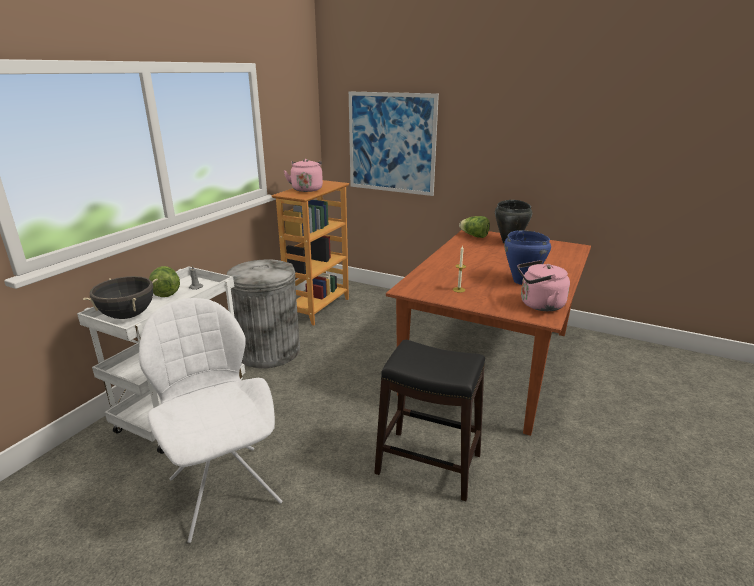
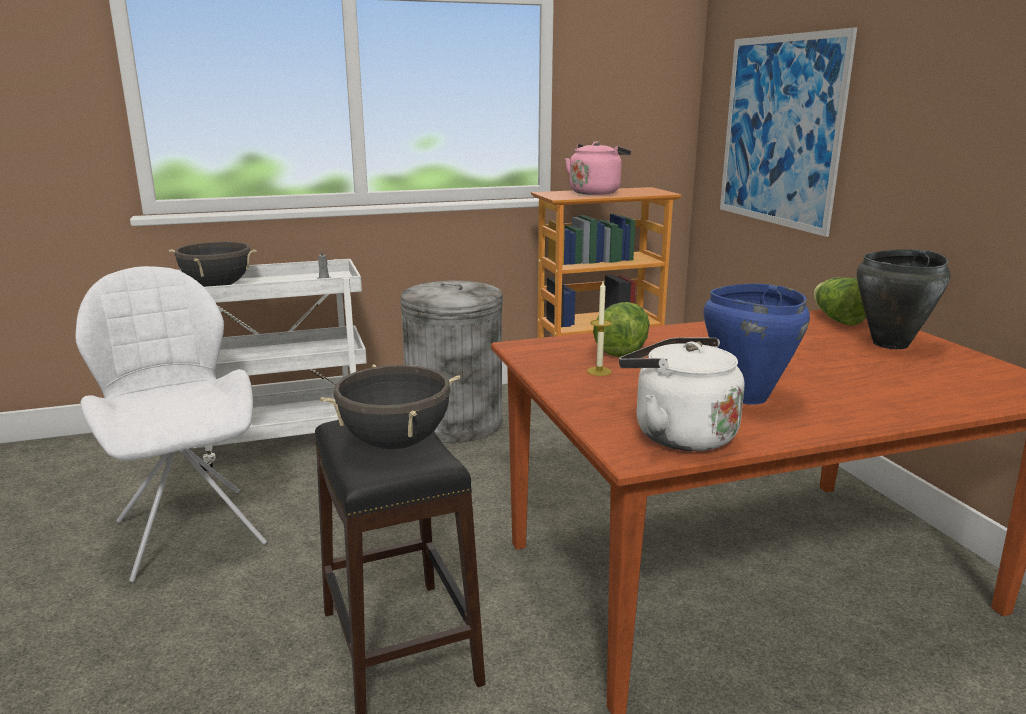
camera: 45 degrees right, 5 degrees down
white chair [139,298,283,543] -> white chair turned 45 degrees counterclockwise [75,266,267,582]
lettuce [149,266,180,297] -> lettuce moved to [593,302,650,357]
pink kettle [517,260,570,311] -> white kettle [619,338,744,451]
none -> black cooking pot [320,364,460,449]

